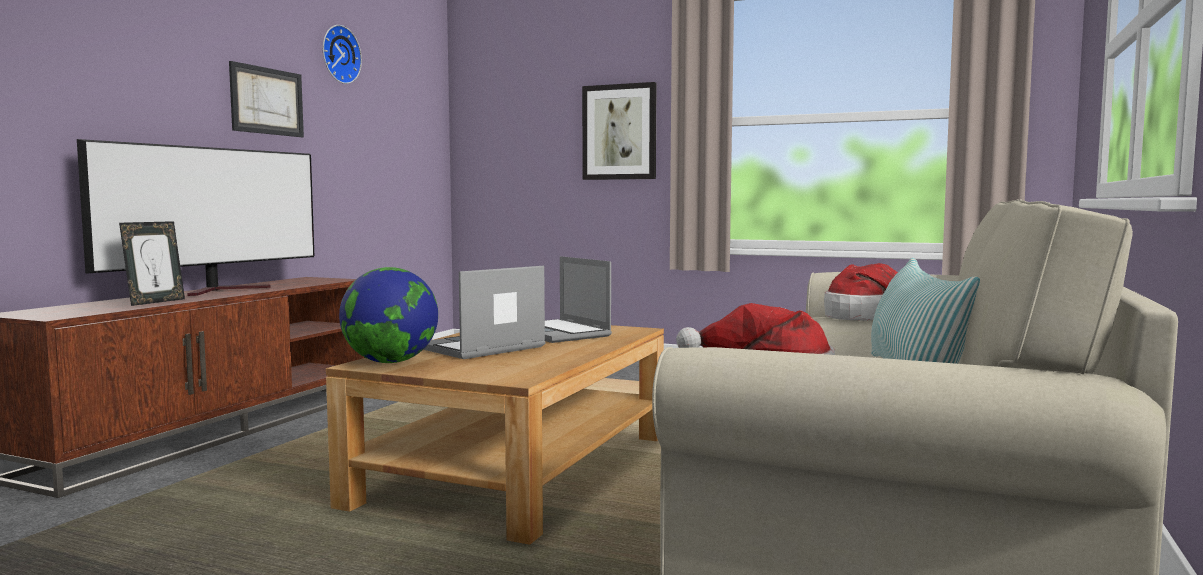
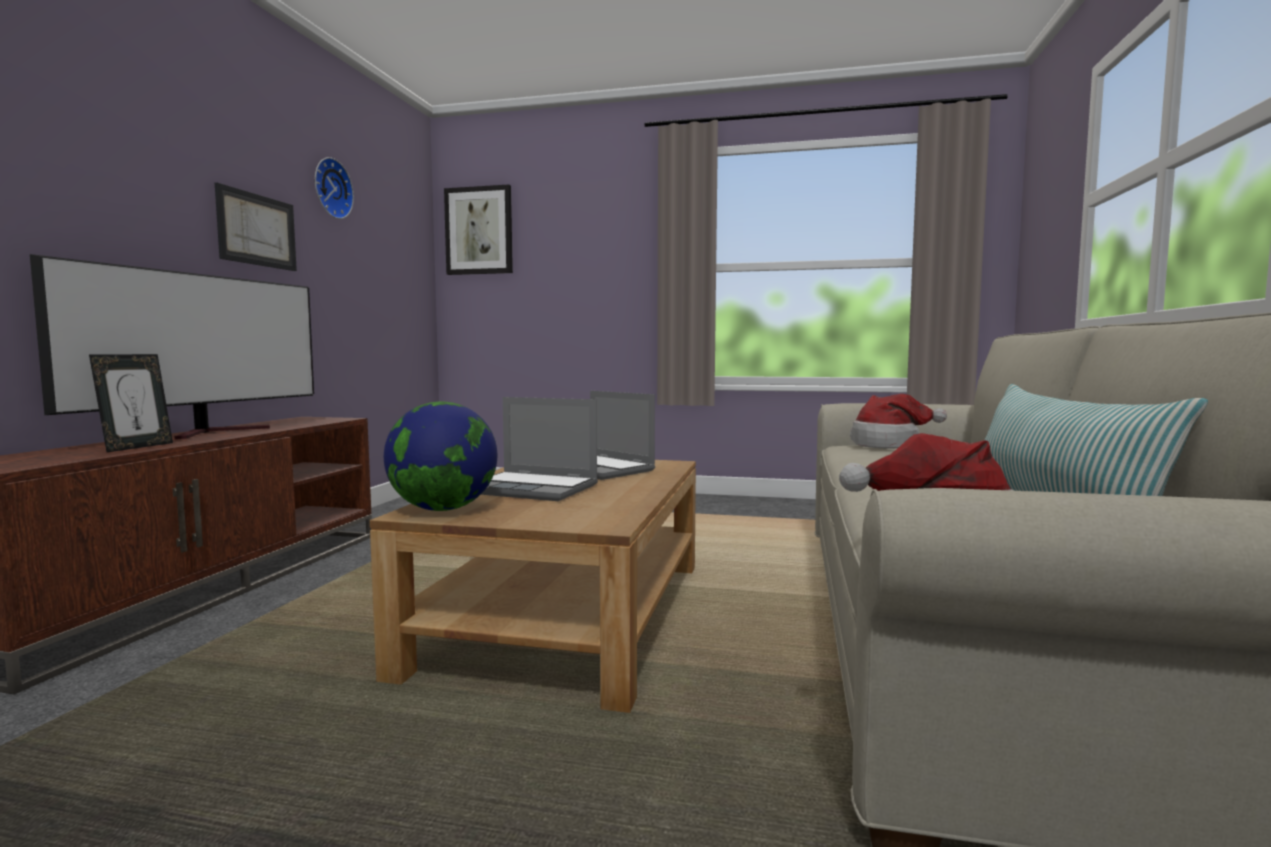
camera: 10 degrees left, 0 degrees up
laptop [423,266,546,359] -> laptop turned 105 degrees counterclockwise [481,397,598,501]
picture [582,82,657,180] -> picture moved to [444,184,513,275]

